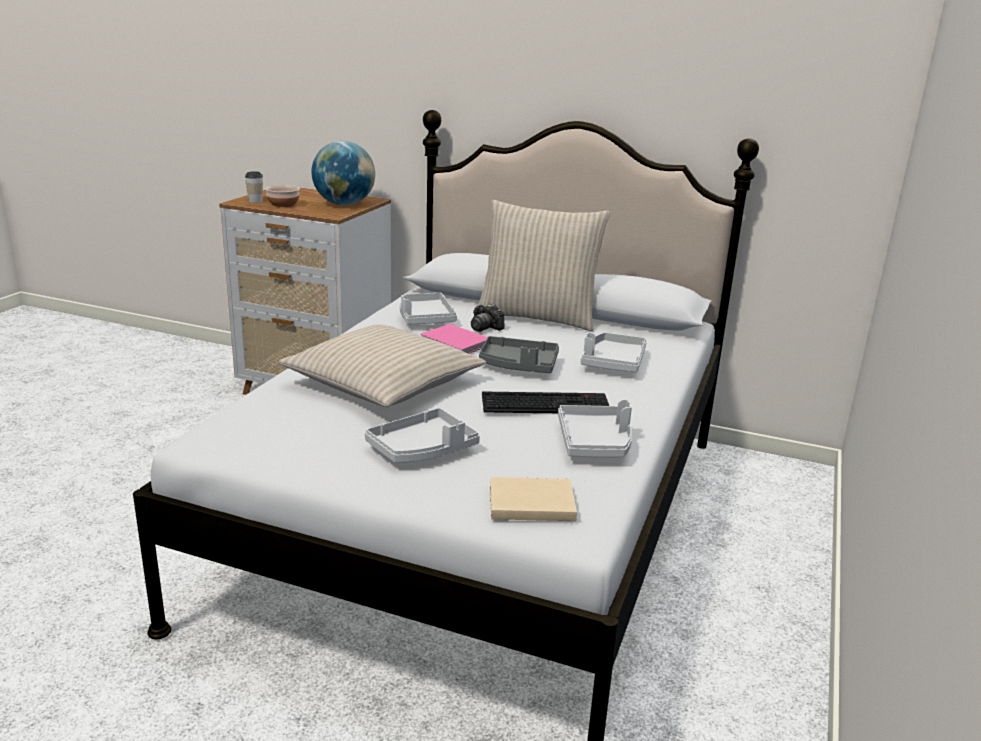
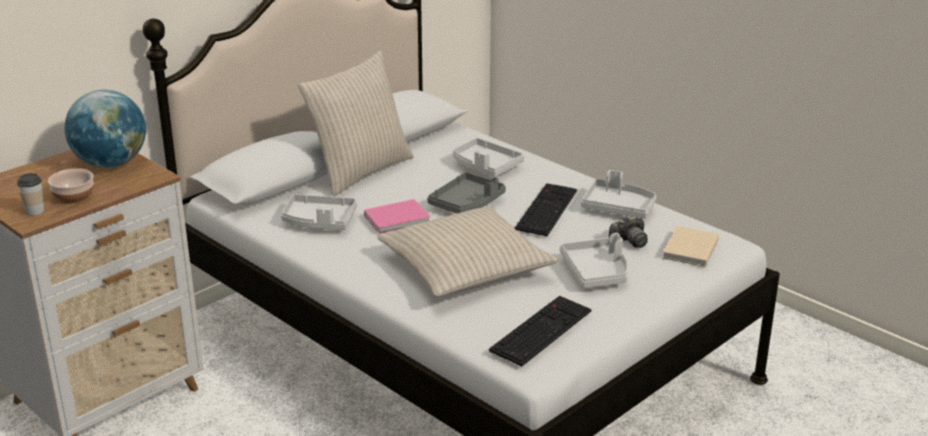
camera: 65 degrees left, 5 degrees up
camera [471,304,504,332] -> camera moved to [609,215,648,248]
none -> keyboard [489,296,592,366]

